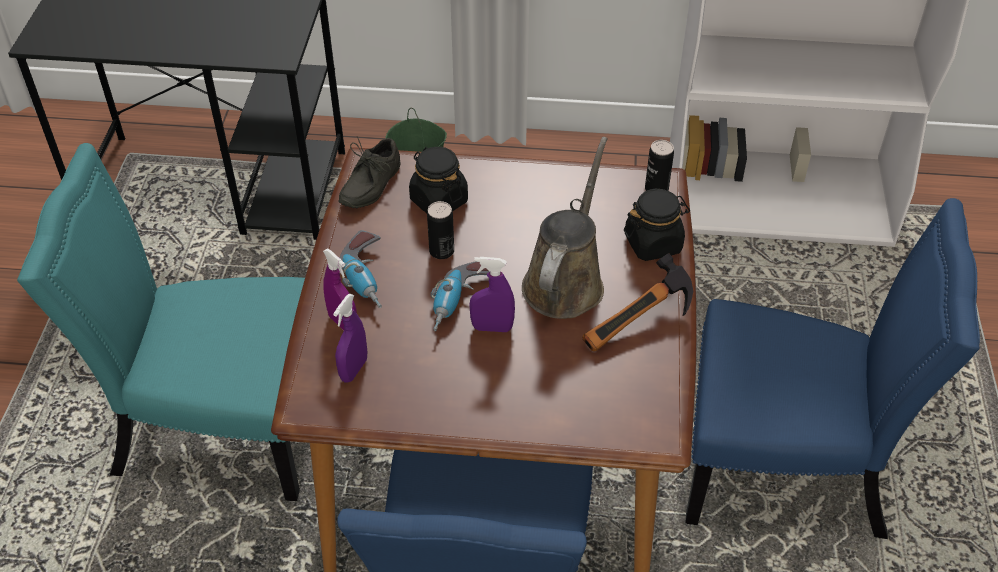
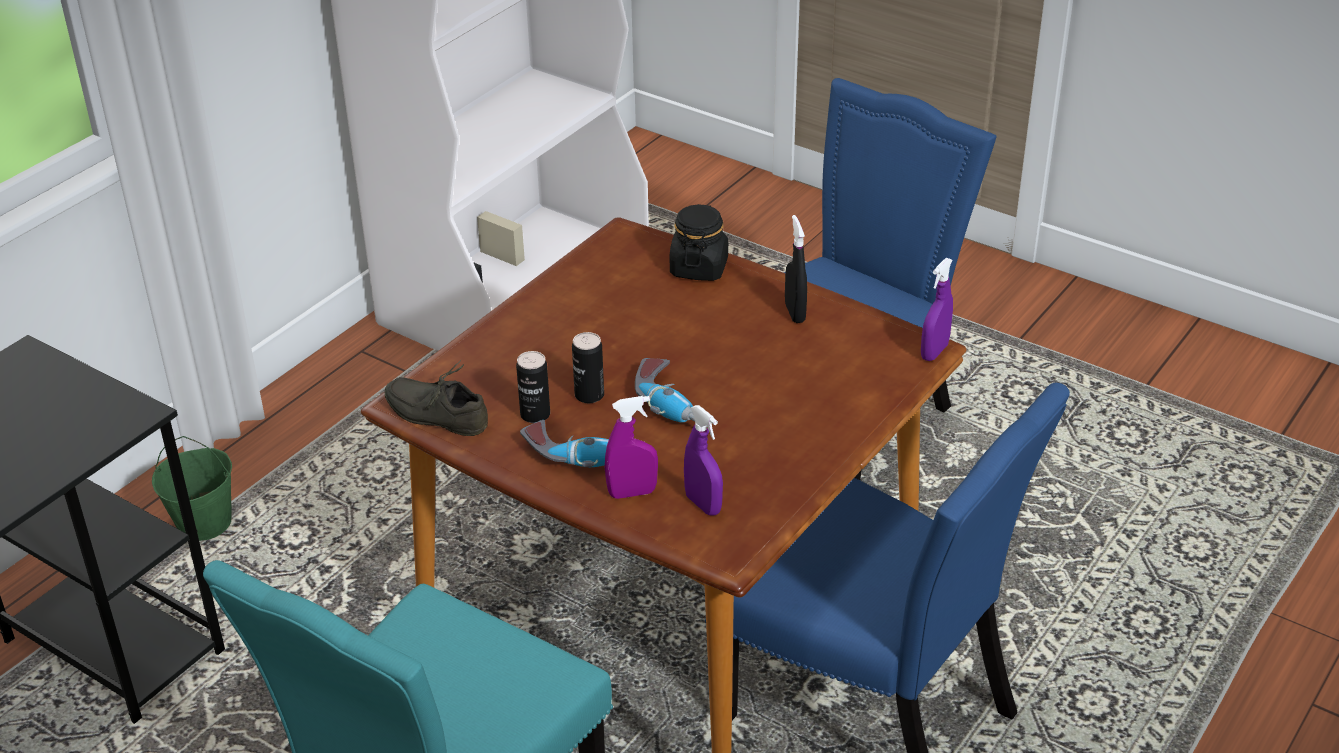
camera: 60 degrees left, 10 degrees down
grey shoe [339,136,401,208] -> grey shoe turned 150 degrees clockwise [385,359,488,436]
black jar [409,147,468,213] -> none
purple spray bottle [469,257,515,332] -> purple spray bottle moved to [921,258,953,361]
brown watering can [522,137,608,319] -> none
hammer [582,253,693,352] -> black spray bottle [785,215,807,323]
can [645,140,674,191] -> can moved to [516,351,550,423]

